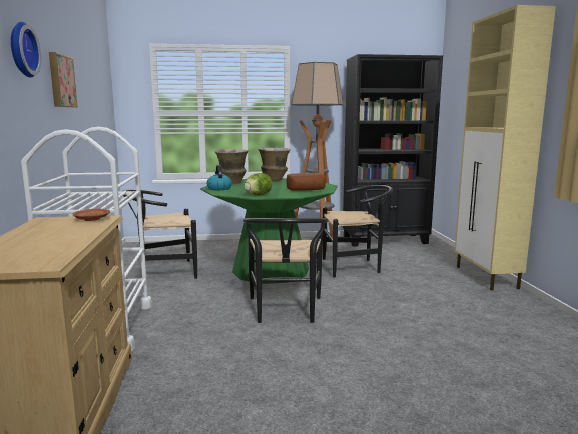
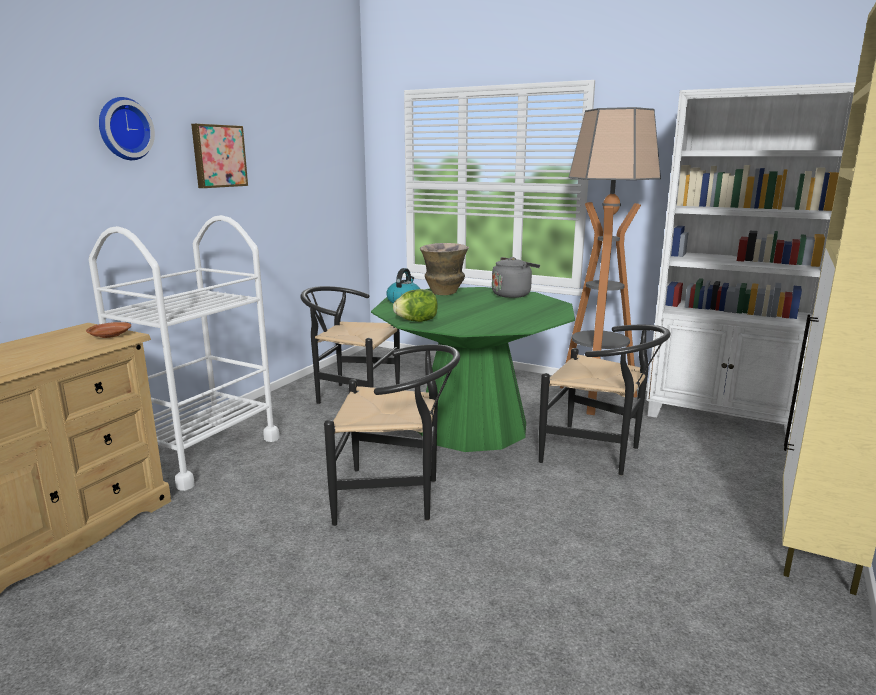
camera: 35 degrees right, 5 degrees up
black chair [243,218,329,323] -> black chair turned 120 degrees counterclockwise [324,344,460,526]
vase [258,148,291,181] -> grey kettle [492,257,540,298]
bread [286,173,326,191] -> none
black bookcase [343,54,443,247] -> white bookcase [646,82,856,442]

